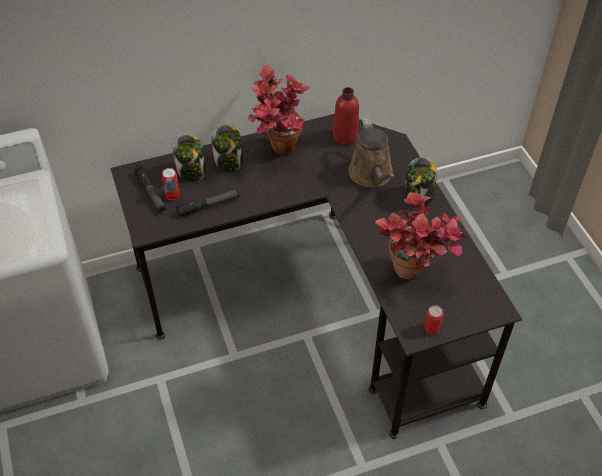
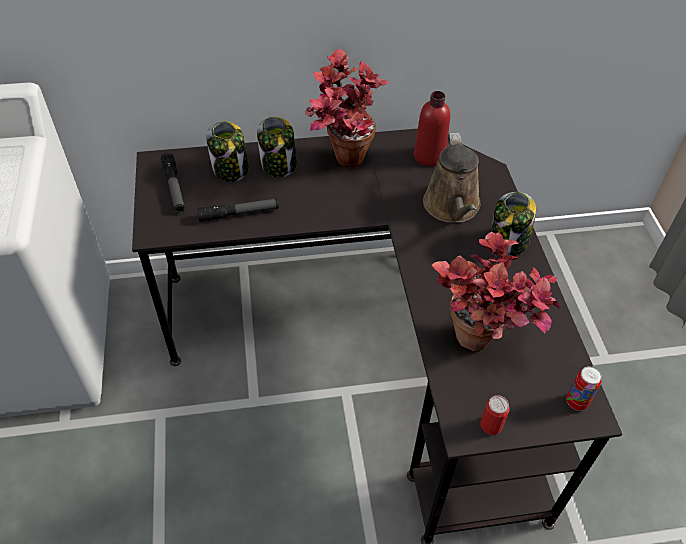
camera: 10 degrees right, 0 degrees up
can [162,168,180,200] -> can moved to [566,366,602,411]

